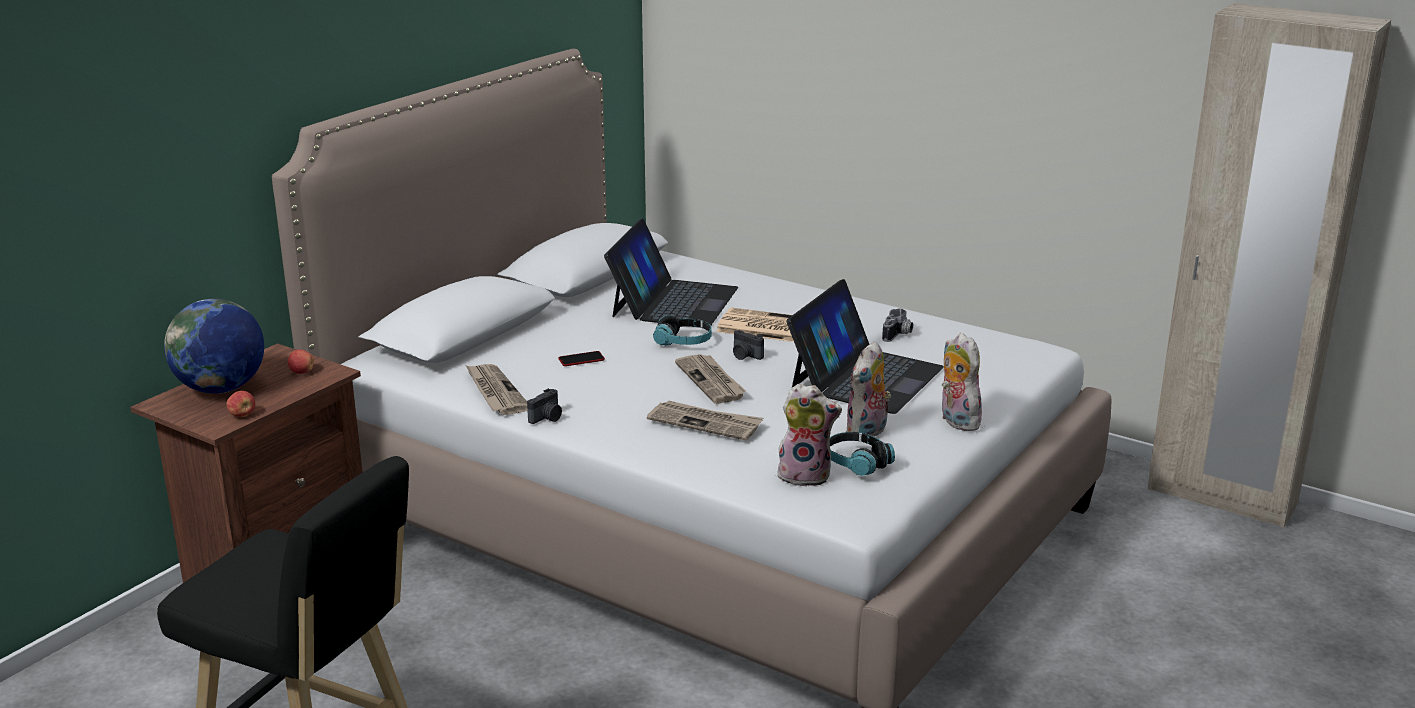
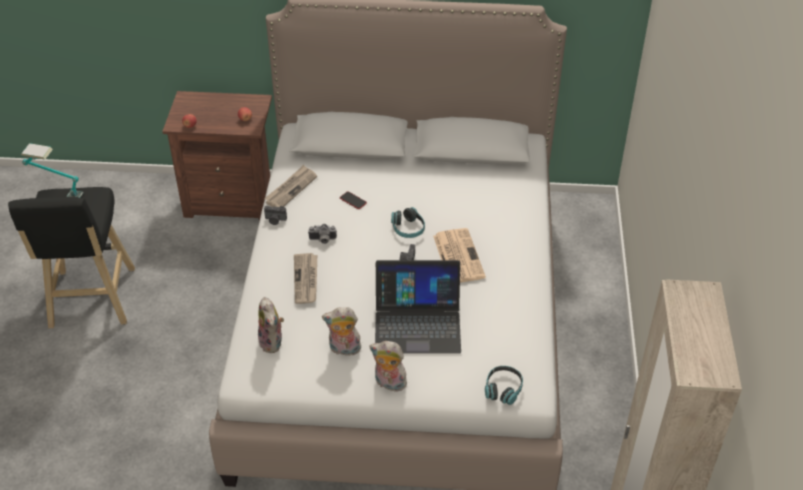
camera: 60 degrees right, 20 degrees up
globe [164,299,264,394] -> none
laptop [604,218,738,325] -> none
newspaper [675,354,746,404] -> none
headphones [830,432,895,476] -> headphones moved to [485,366,523,405]
camera [882,308,913,342] -> camera moved to [308,224,337,244]
plush toy [941,333,982,431] -> plush toy turned 105 degrees counterclockwise [369,341,407,392]
none -> table lamp [21,143,83,197]

